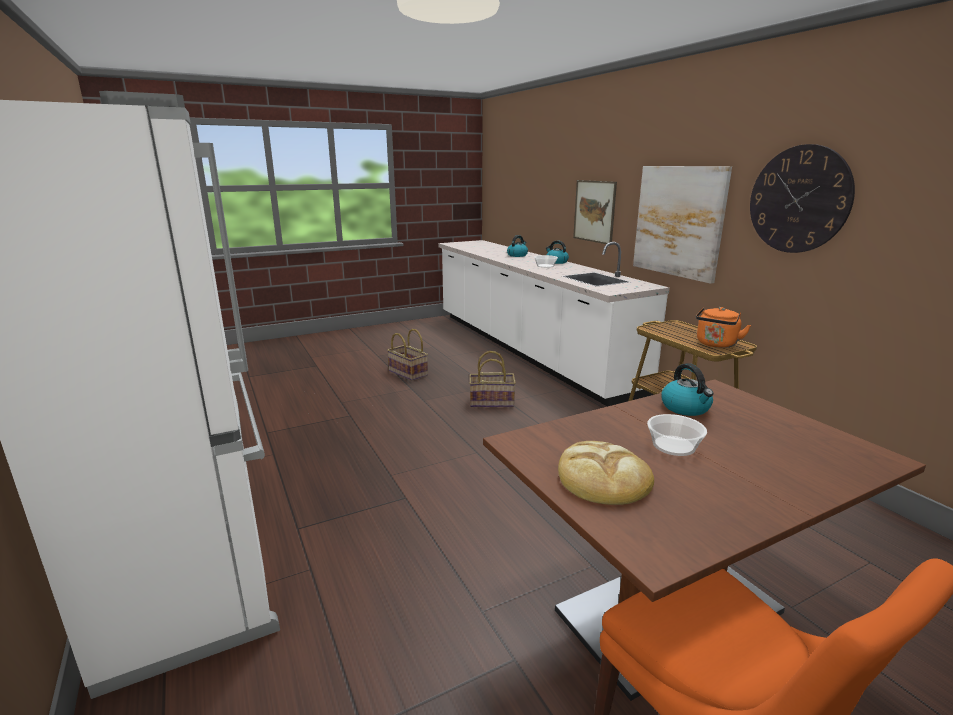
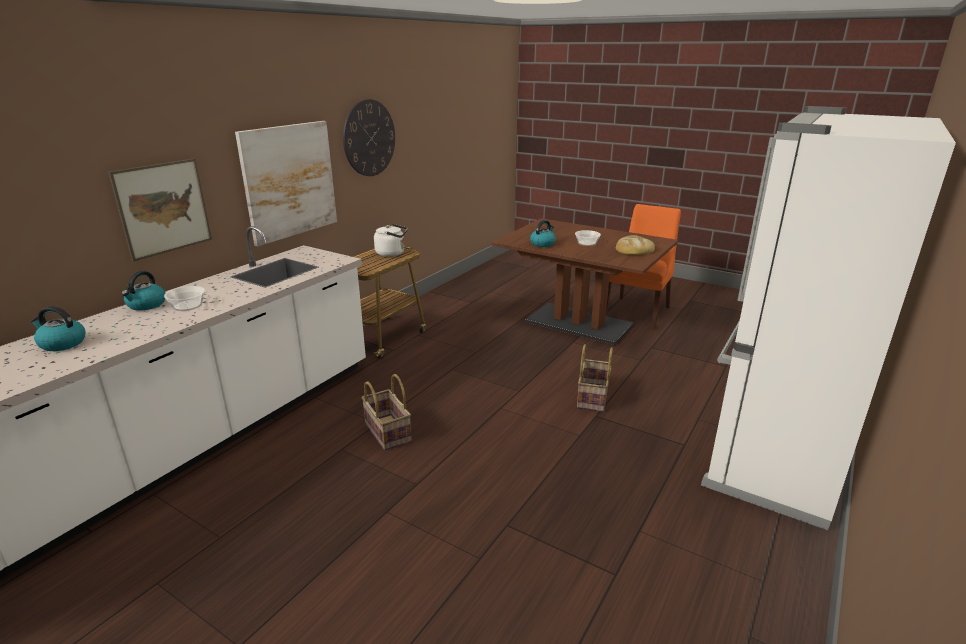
camera: 120 degrees left, 5 degrees up
basket [387,329,428,381] -> basket moved to [577,344,613,412]
orange kettle [696,307,751,348] -> white kettle [374,224,408,257]

